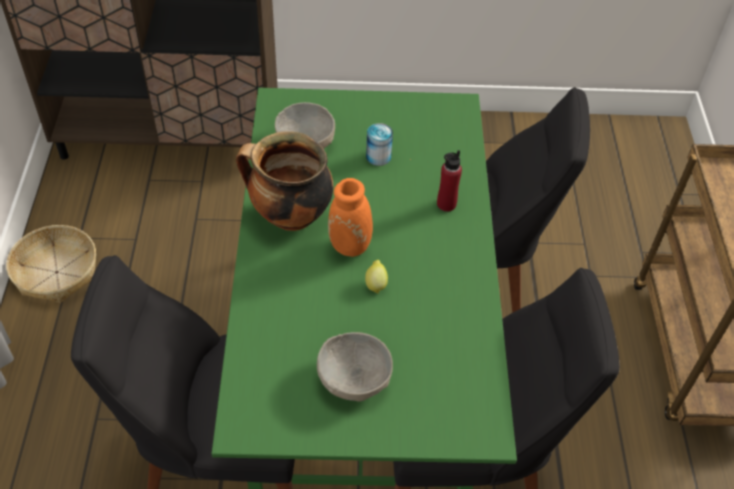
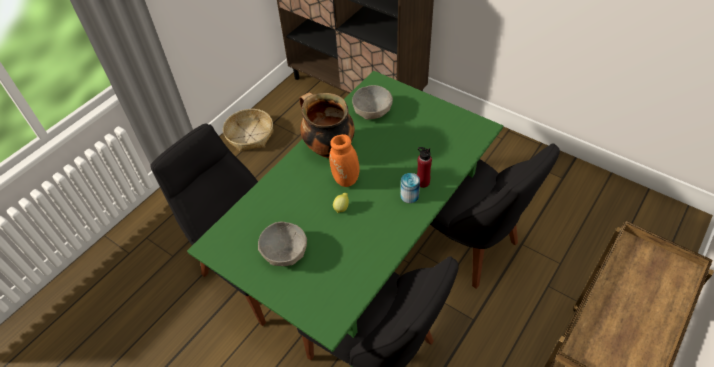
camera: 40 degrees right, 0 degrees up
can [366,123,393,166] -> can moved to [400,173,420,203]

